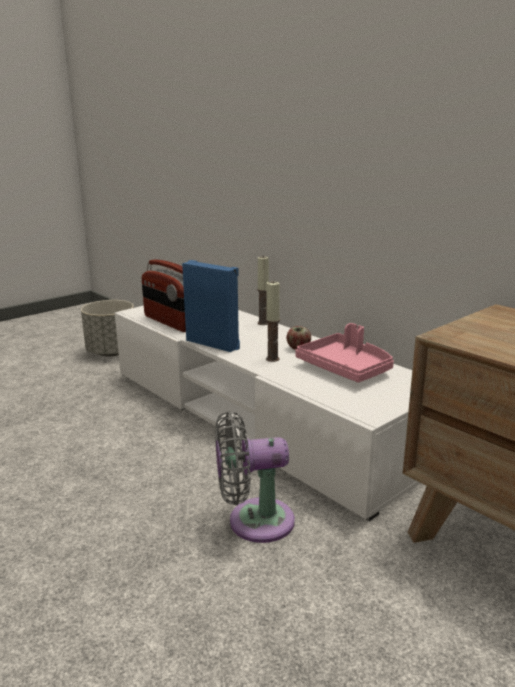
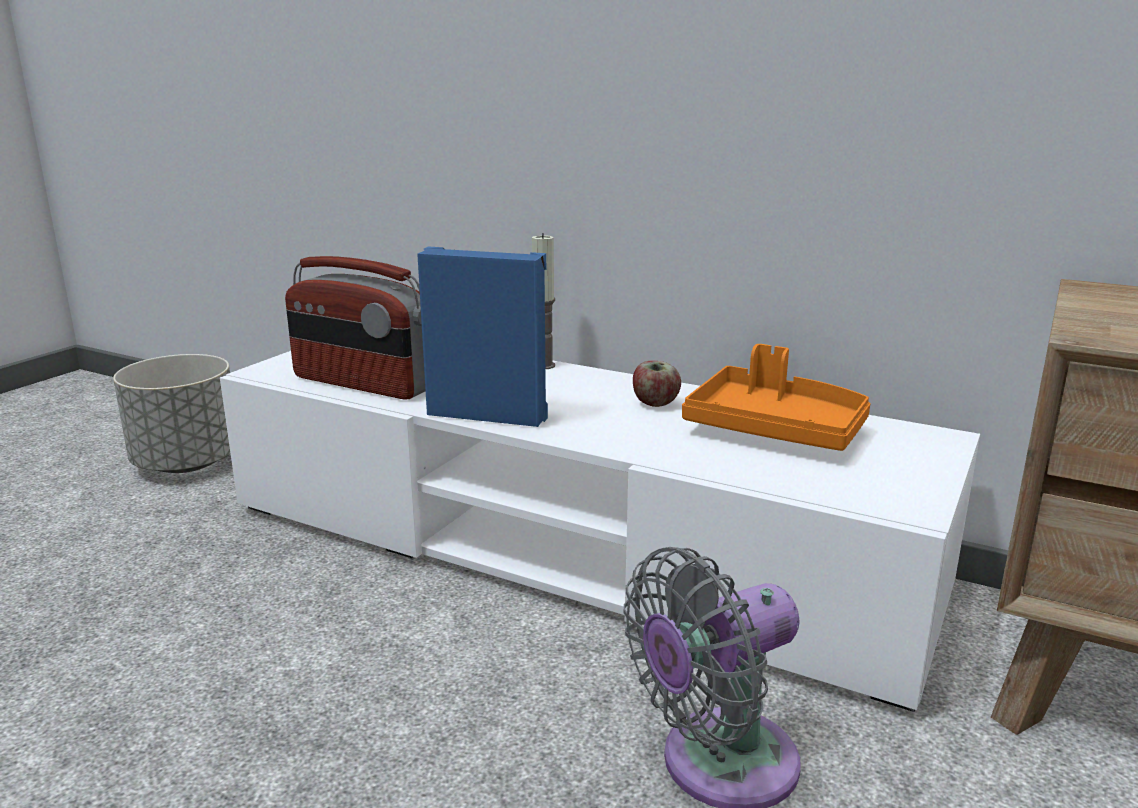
camera: 20 degrees left, 0 degrees up
candle [266,281,280,362] -> none
pink tray [295,323,394,382] -> orange tray [682,344,871,451]

